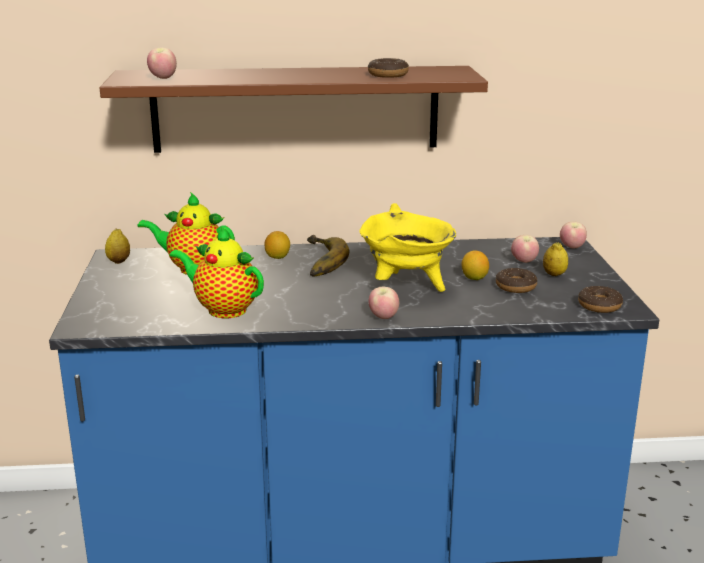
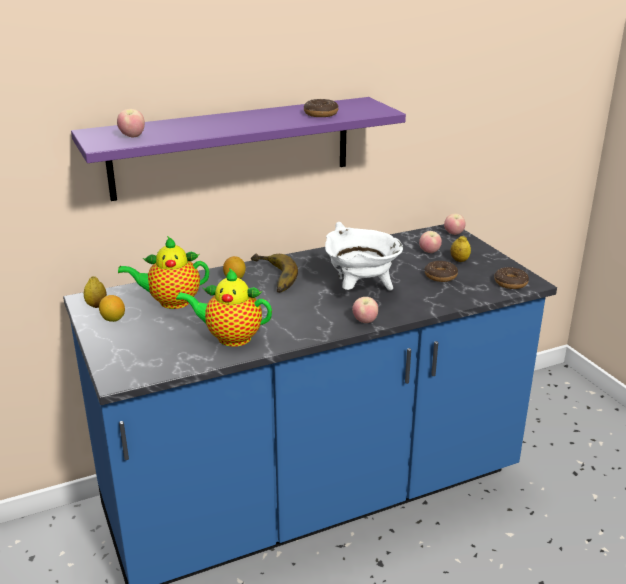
camera: 20 degrees left, 5 degrees up
brown shelf [100,66,488,153] -> purple shelf [71,97,406,201]
yellow cooking pot [360,203,456,292] -> white cooking pot [325,222,403,291]
lemon [462,251,489,280] -> lemon moved to [99,295,125,322]

